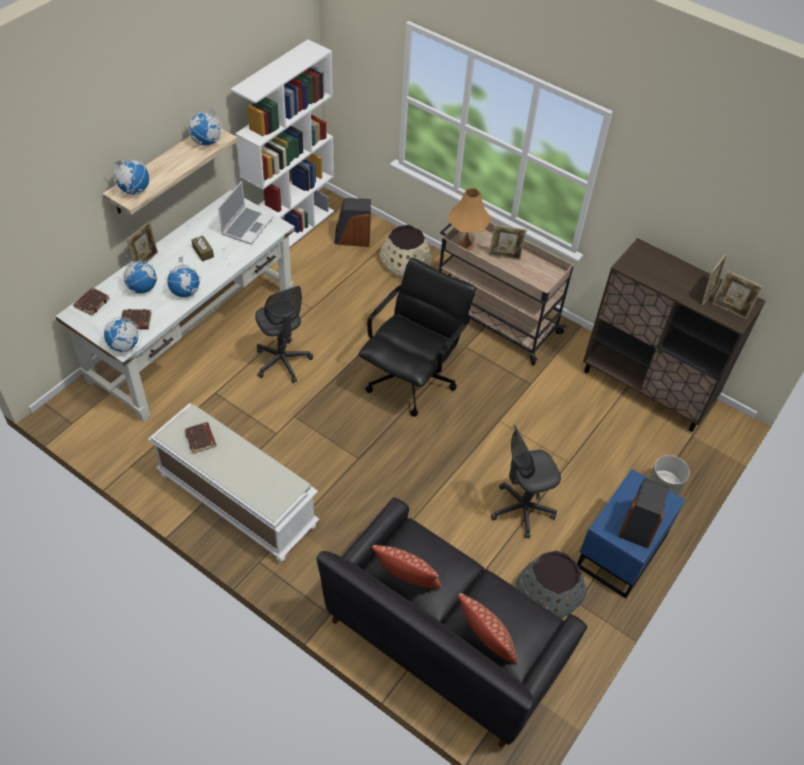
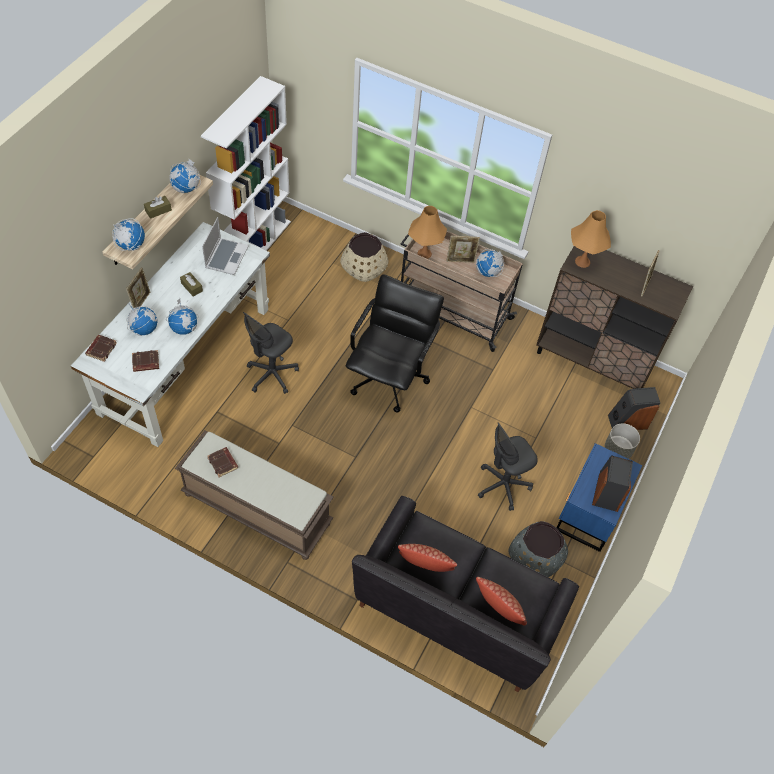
camera: 10 degrees left, 5 degrees up
globe [103,317,141,353] -> globe moved to [476,249,504,277]
white bench [148,403,319,562] -> brown bench [175,430,334,560]
grey office chair [255,286,313,383] -> grey office chair turned 75 degrees clockwise [243,312,299,394]
speaker [334,198,371,247] -> speaker moved to [608,387,660,430]
picture frame [712,271,763,319] -> none
none -> brown tissue box [144,196,172,219]
none -> orange table lamp [571,210,611,268]

